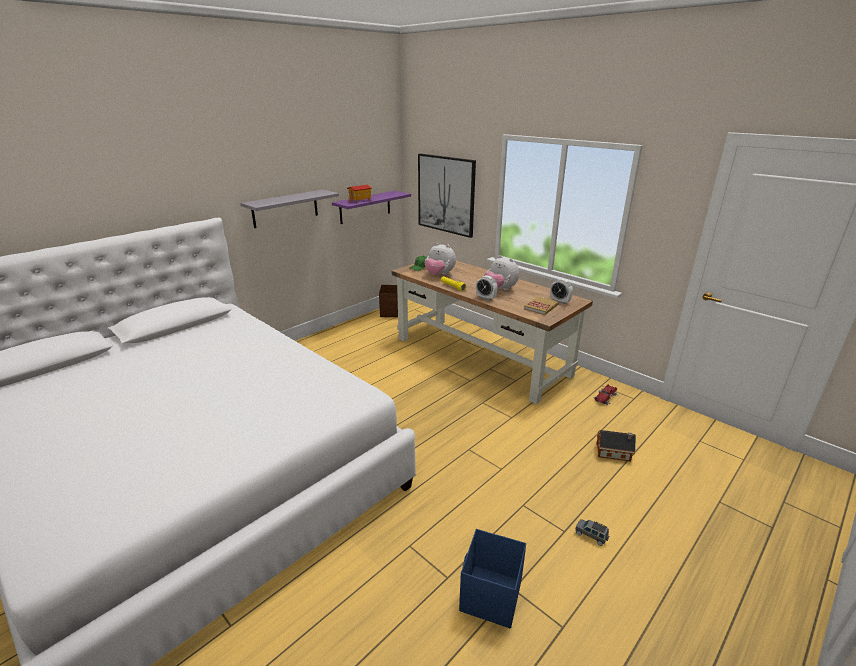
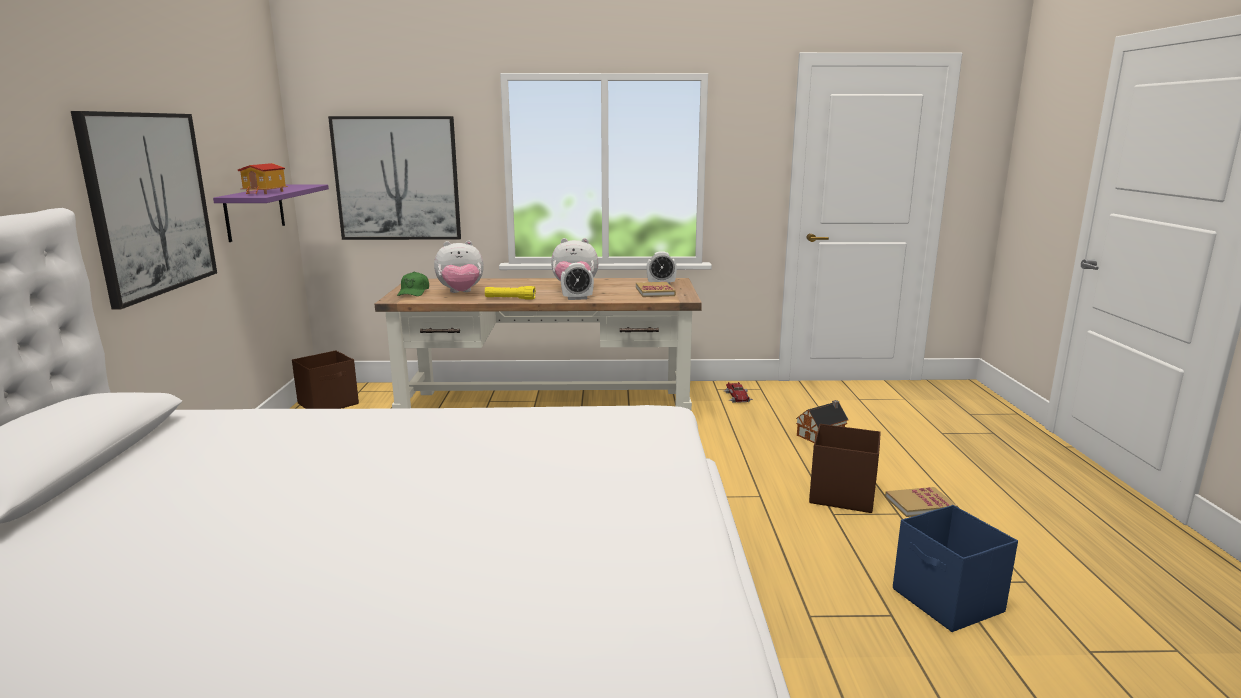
camera: 45 degrees left, 10 degrees down
grey shelf [240,189,339,228] -> picture [71,111,217,309]
grey toy car [575,519,609,546] -> book [885,487,958,517]
none -> brown storage box [809,424,881,513]

